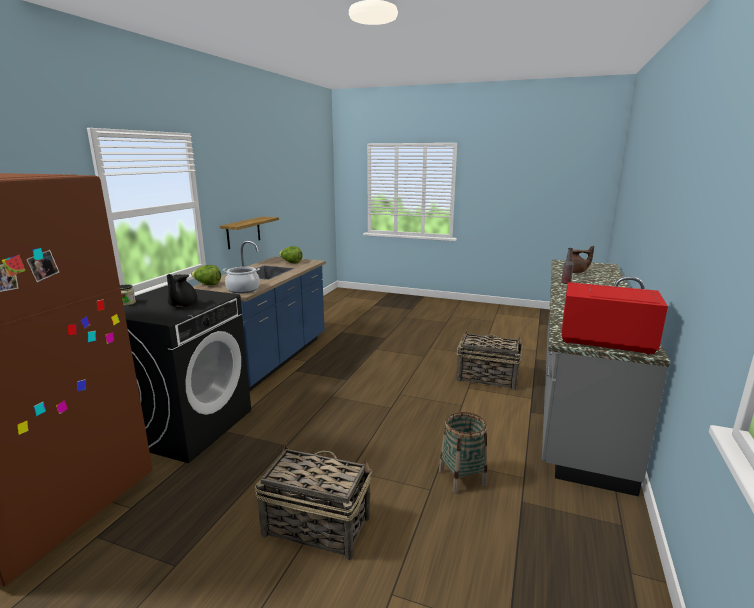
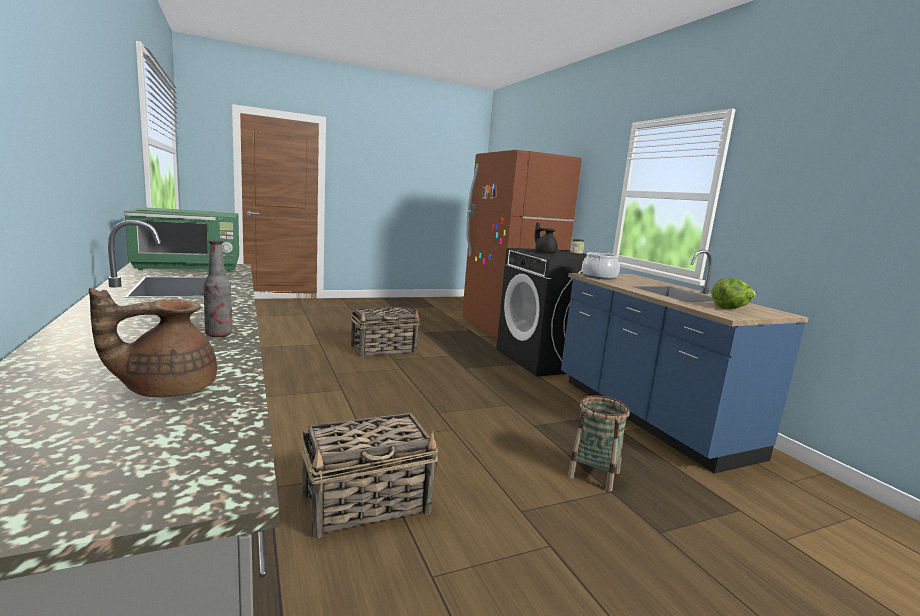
camera: 135 degrees right, 5 degrees down
lettuce [191,265,221,285] -> none
shelf [220,217,279,249] -> none
basket [439,412,487,493] -> basket moved to [568,395,630,492]
red microwave [561,282,668,355] -> green microwave [124,208,239,272]

